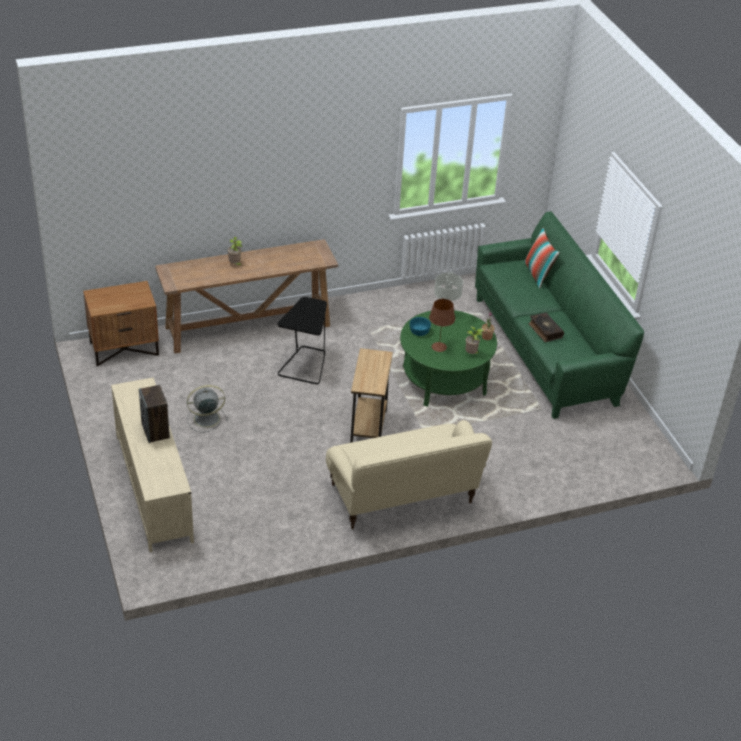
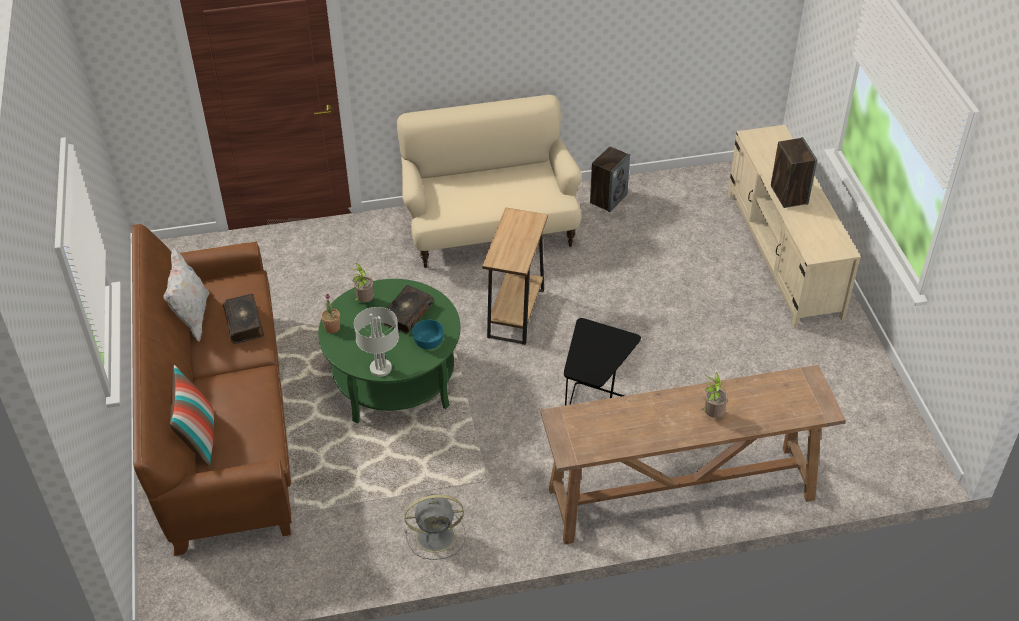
camera: 170 degrees left, 5 degrees up
brown nightstand [83,281,159,367] -> none
grey fan [187,385,228,432] -> grey fan moved to [404,494,466,560]
brown table lamp [429,299,455,352] -> book [382,285,434,334]
green sofa [475,212,644,419] -> brown sofa [132,224,292,556]
none -> white pillow [163,246,210,342]
none -> speaker [590,146,630,212]

